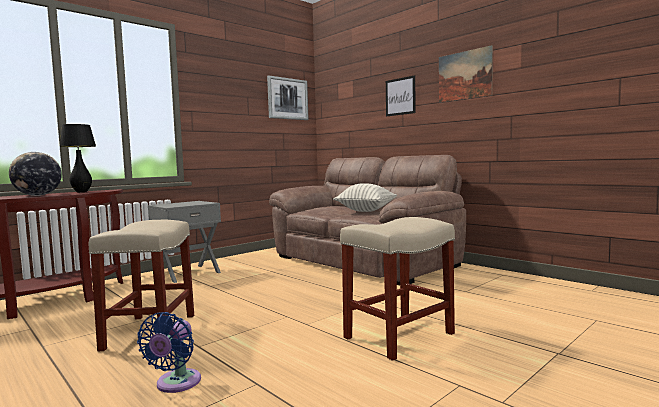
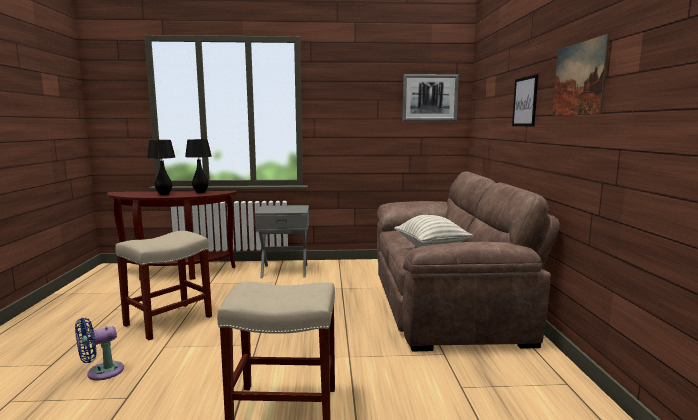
camera: 40 degrees right, 5 degrees up
globe [9,152,62,196] -> black table lamp [147,140,175,195]

